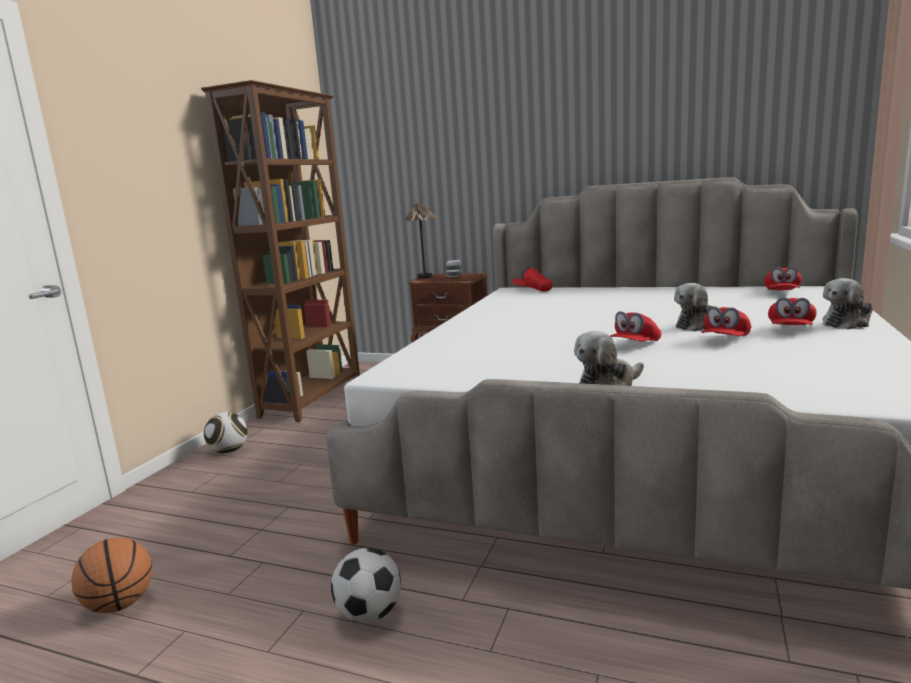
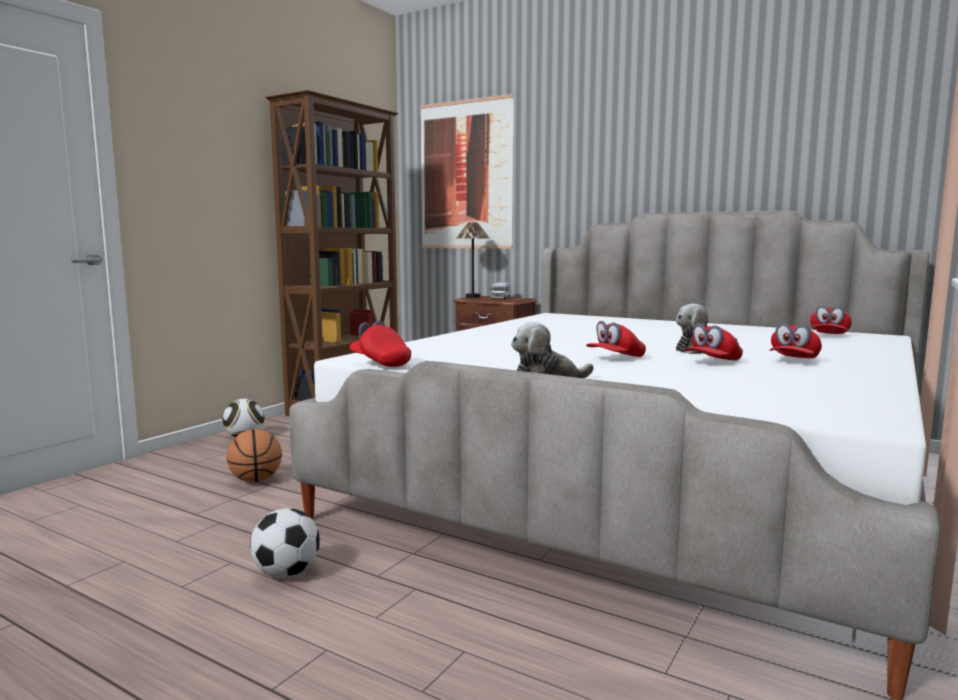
camera: 10 degrees right, 5 degrees down
basketball [71,537,152,613] -> basketball moved to [227,429,282,482]
red cap [512,266,553,292] -> red cap moved to [350,321,411,367]
plush toy [823,278,873,329] -> none
none -> picture [420,94,514,249]

